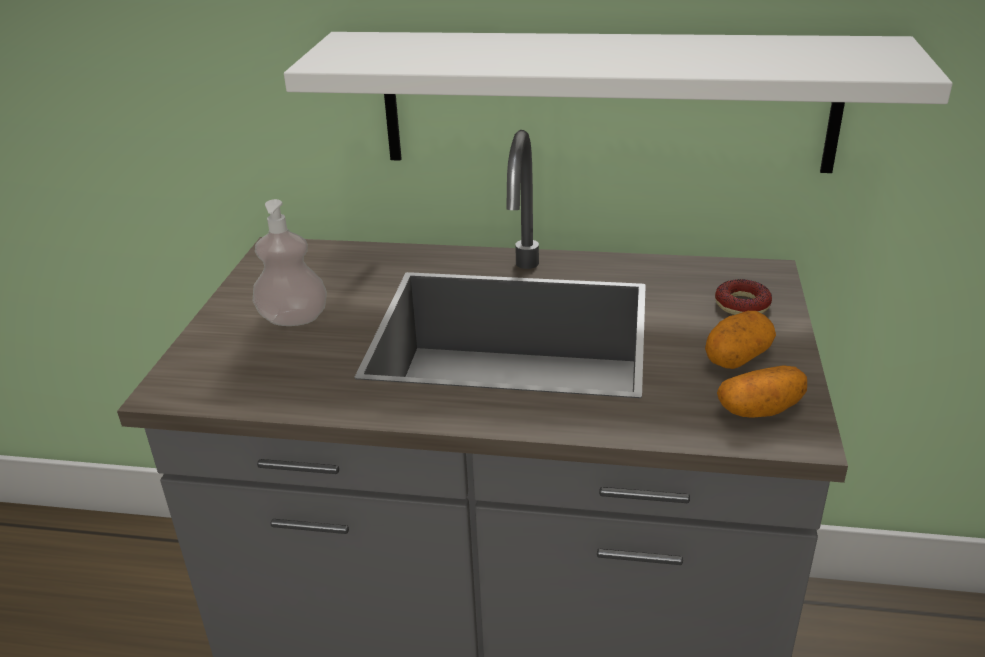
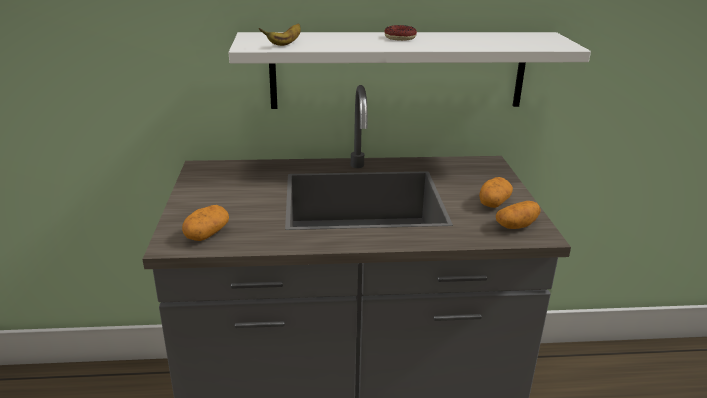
camera: 15 degrees left, 5 degrees down
soap dispenser [253,199,327,326] -> none
donut [715,279,772,315] -> donut moved to [384,25,417,41]
none -> potato [182,205,229,241]
none -> banana [259,23,301,46]

